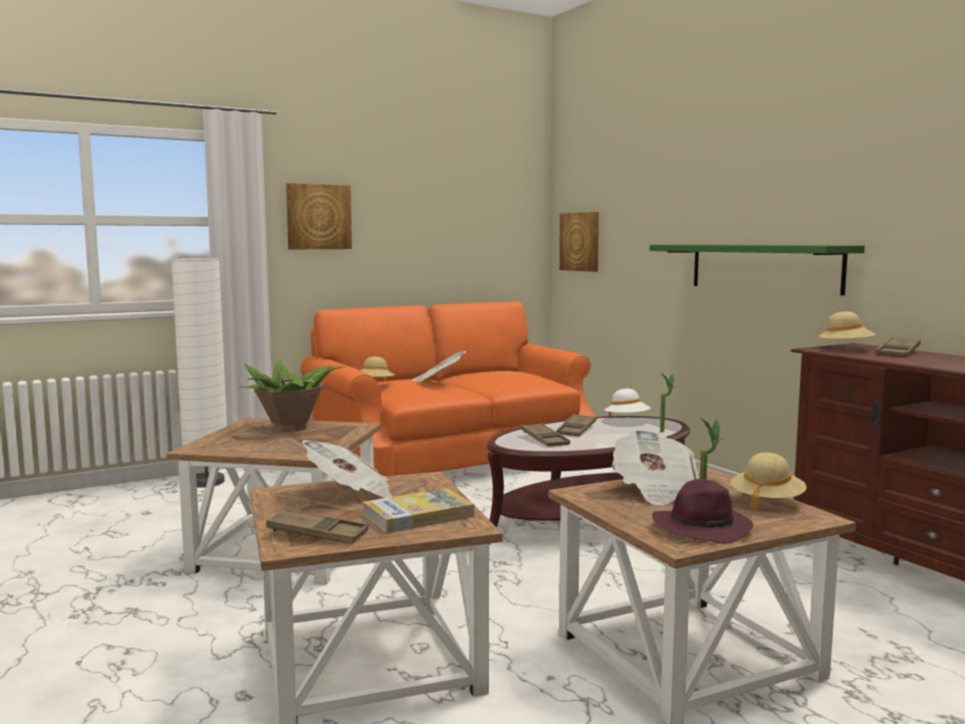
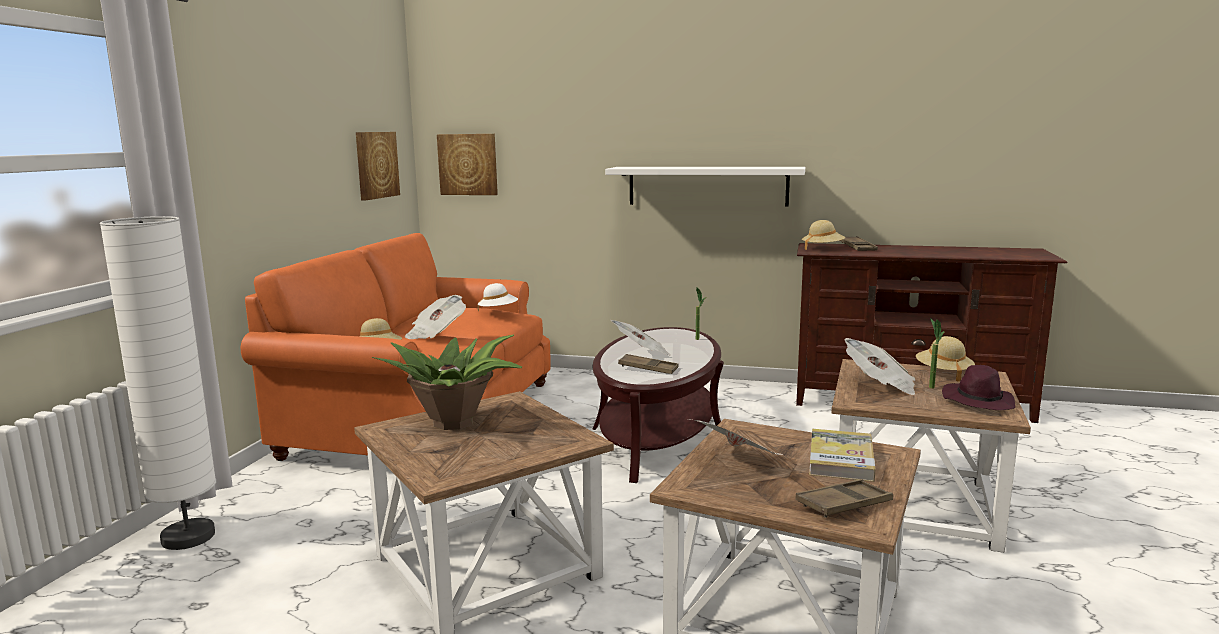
camera: 45 degrees left, 5 degrees up
picture [286,183,352,249] -> picture moved to [356,132,400,200]
brown tray [556,414,596,436] -> newspaper [611,320,672,356]
white hat [605,389,651,417] -> white hat moved to [478,283,518,311]
green shelf [650,245,865,295] -> white shelf [605,167,805,206]

